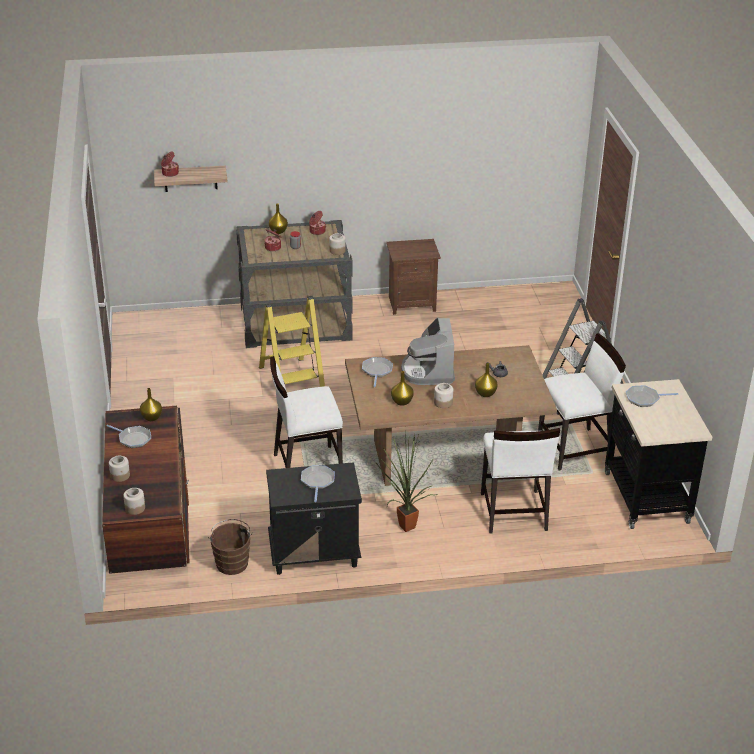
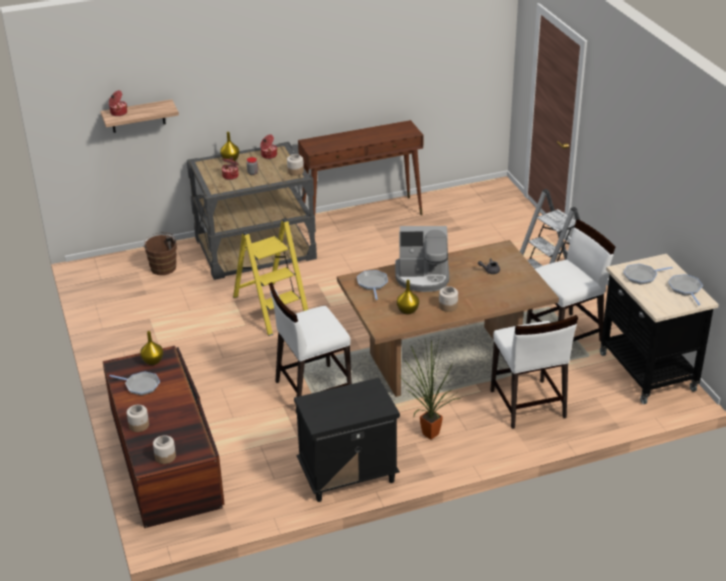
camera: 10 degrees left, 0 degrees up
brown bucket [208,519,253,575] -> brown bucket moved to [143,232,178,275]
frying pan [301,465,335,502] -> frying pan moved to [668,274,703,305]
brown nightstand [386,239,441,315] -> brown console table [298,120,424,215]
coffee machine [401,318,455,385] -> coffee machine turned 75 degrees counterclockwise [395,226,449,292]
yellow vase [475,363,498,397] -> none

